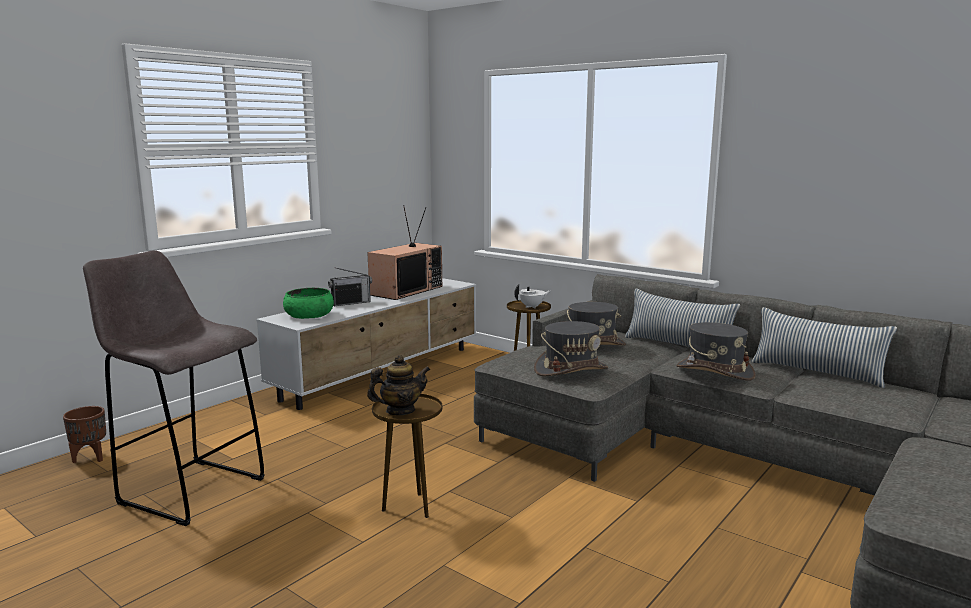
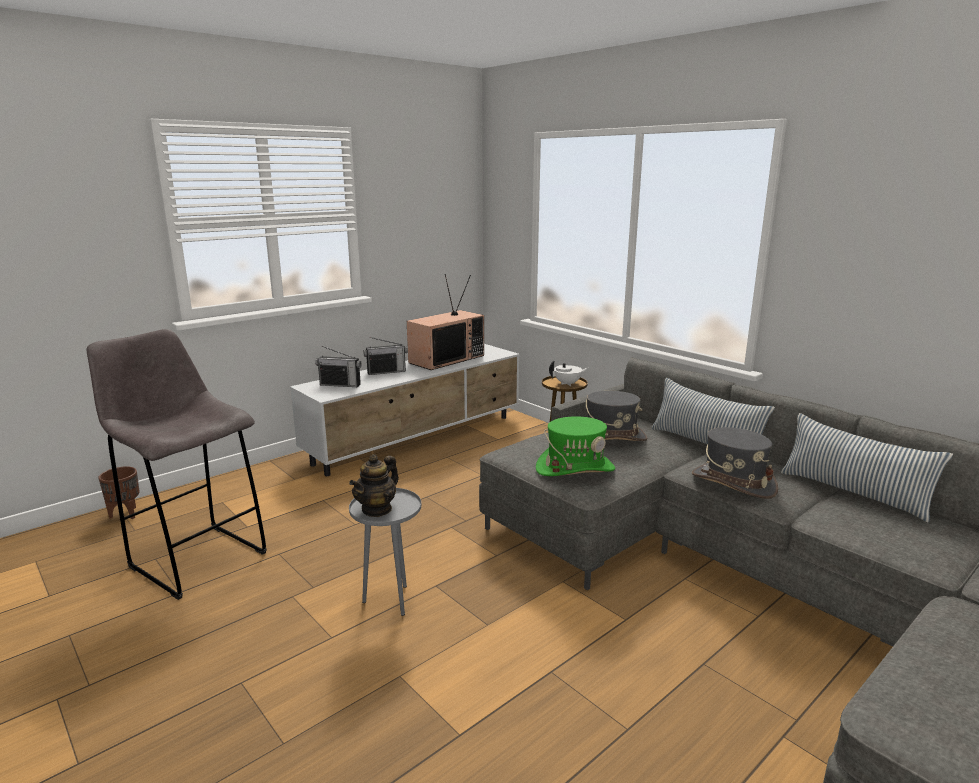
camera: 10 degrees right, 5 degrees up
green bowl [283,288,334,319] -> radio [315,346,362,387]
teapot [367,355,431,415] -> teapot turned 135 degrees clockwise [349,454,399,517]
brown side table [372,394,442,518] -> grey side table [349,488,421,616]
grey hat [534,321,608,376] -> green hat [536,416,615,476]

